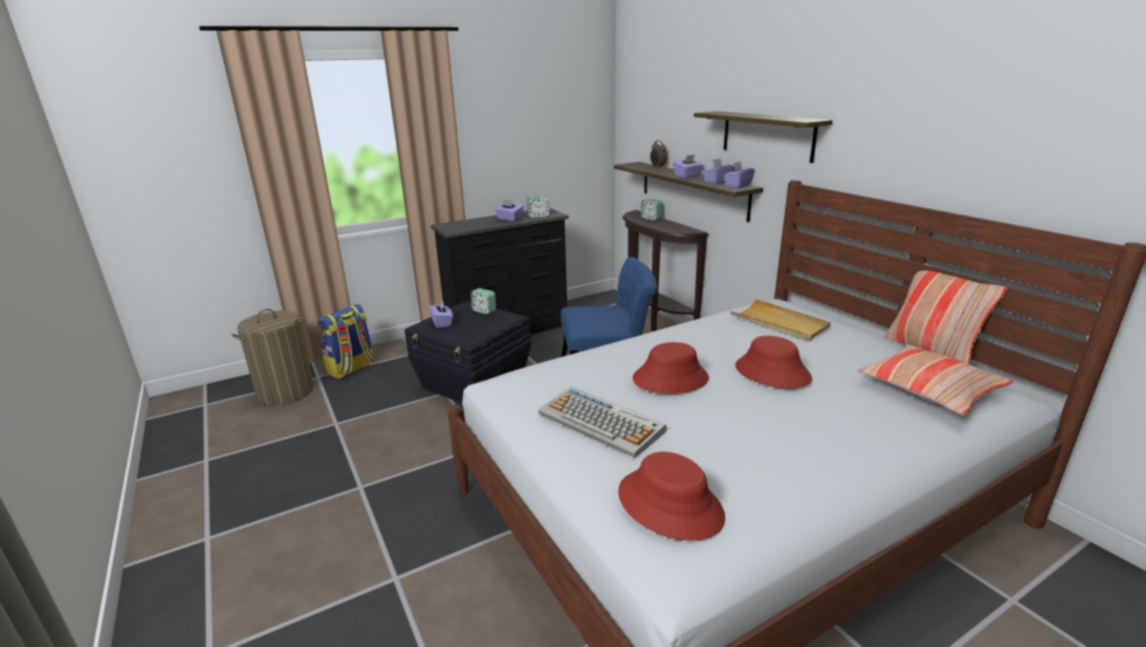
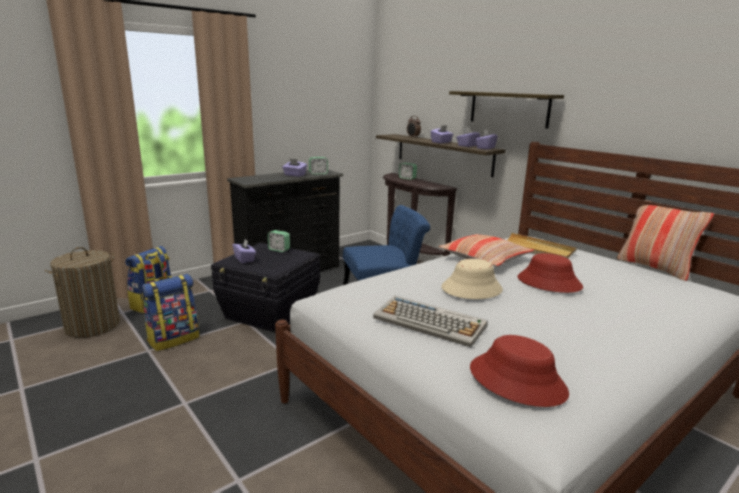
camera: 10 degrees left, 5 degrees down
red hat [633,342,709,394] -> beige hat [441,259,503,299]
pillow [858,345,1013,415] -> pillow moved to [438,234,534,267]
none -> backpack [141,274,200,351]

